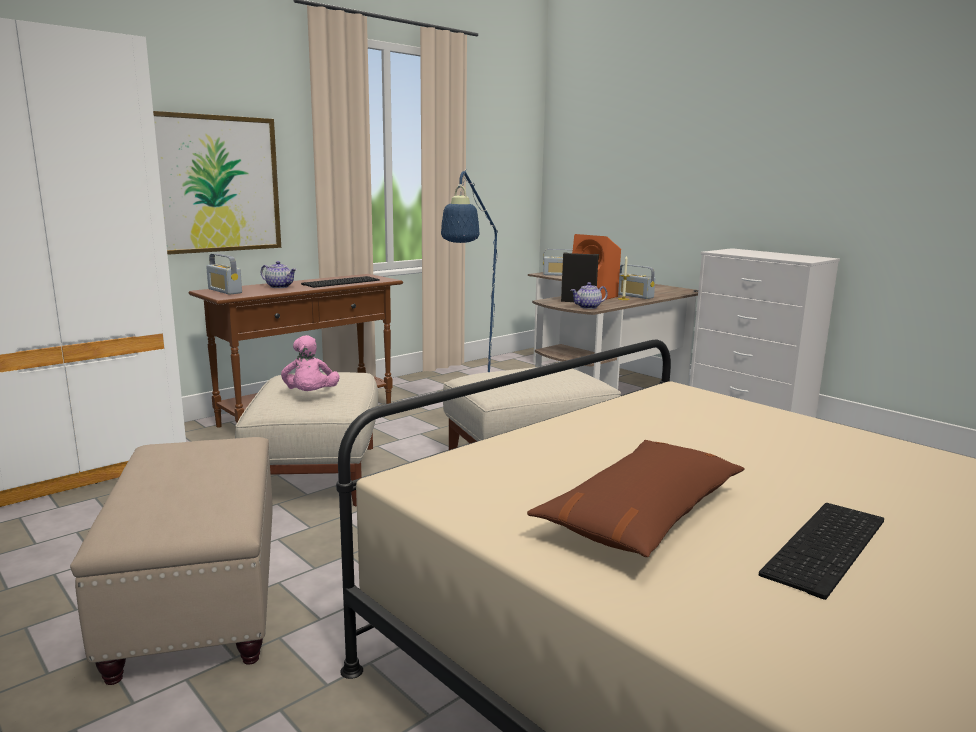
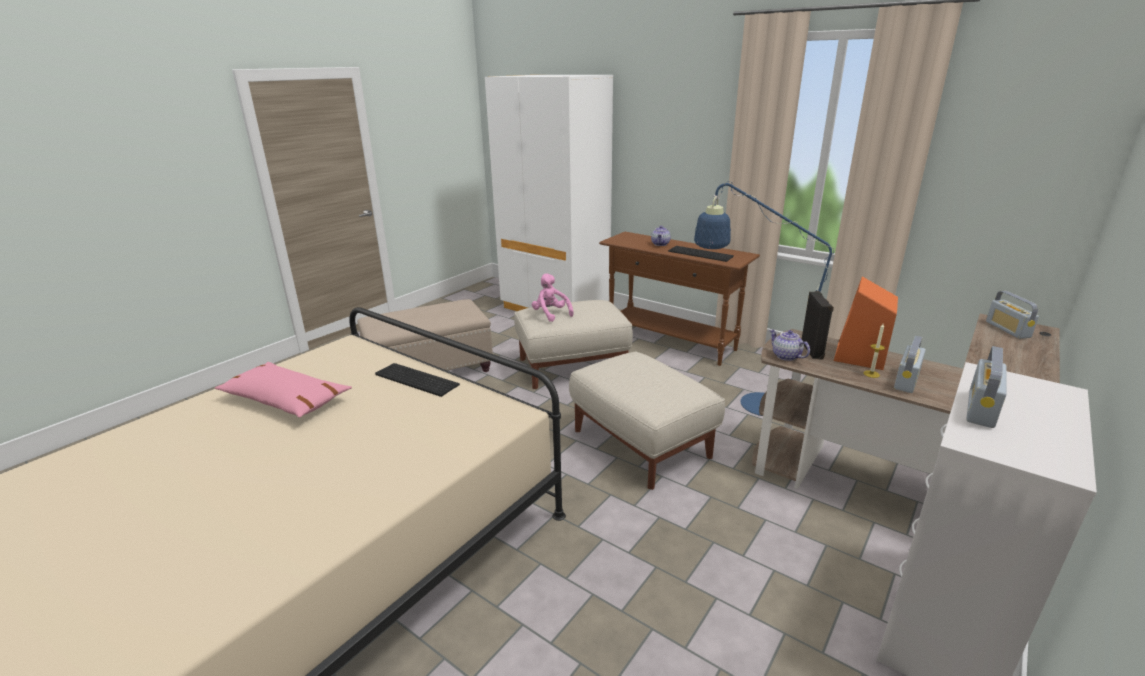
camera: 80 degrees right, 10 degrees up
picture [153,111,281,255] -> none
radio [206,253,242,295] -> radio moved to [966,346,1007,428]
pink plush toy [281,335,340,391] -> pink plush toy turned 75 degrees clockwise [532,273,574,322]
brown pillow [527,440,745,557] -> pink pillow [215,362,352,417]
keyboard [759,503,884,600] -> keyboard moved to [375,363,460,397]

